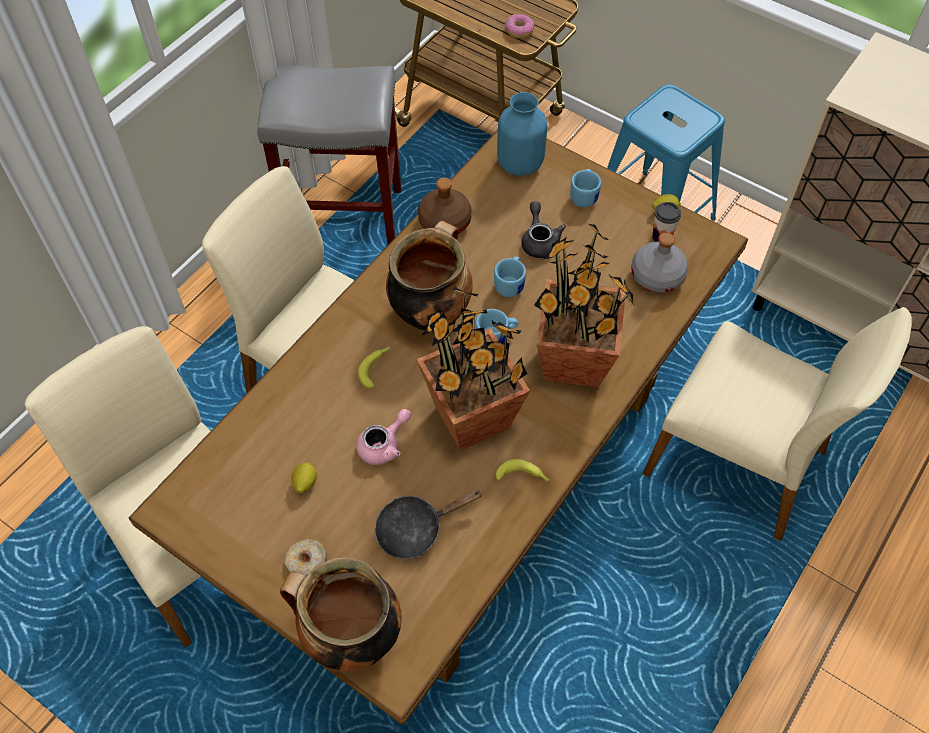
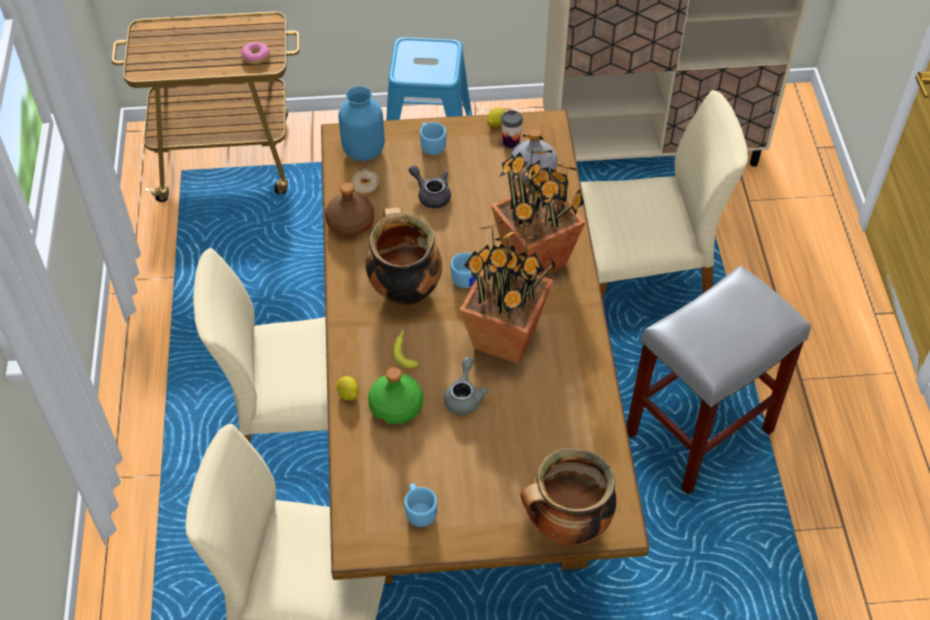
camera: 40 degrees left, 5 degrees down
grey stool [257,65,401,244] -> grey stool moved to [627,265,811,494]
donut [285,539,327,575] -> donut moved to [350,169,380,195]
lemon [291,463,317,493] -> lemon moved to [336,376,359,401]
pink teapot [356,409,411,465] -> grey teapot [444,357,489,415]
black frying pan [375,490,483,559] -> none
blue mug [494,256,526,297] -> blue mug moved to [404,483,437,527]
banana [496,459,550,482] -> none
none -> green bottle [368,367,423,424]

